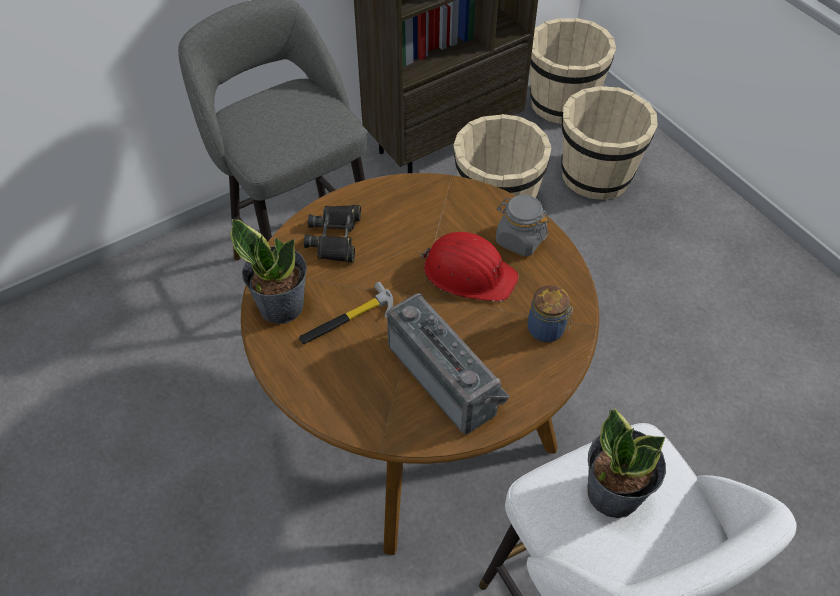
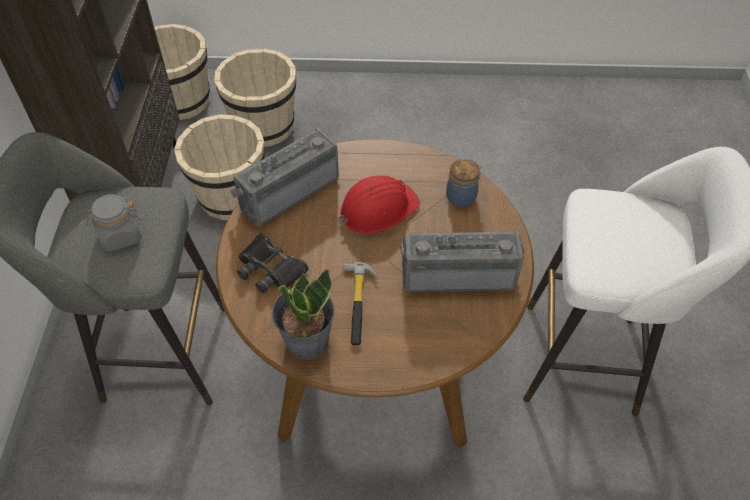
camera: 55 degrees left, 0 degrees up
grey jar [496,195,549,257] -> grey jar moved to [84,194,142,252]
potted plant [587,408,666,518] -> none
none -> radio [230,128,339,226]

